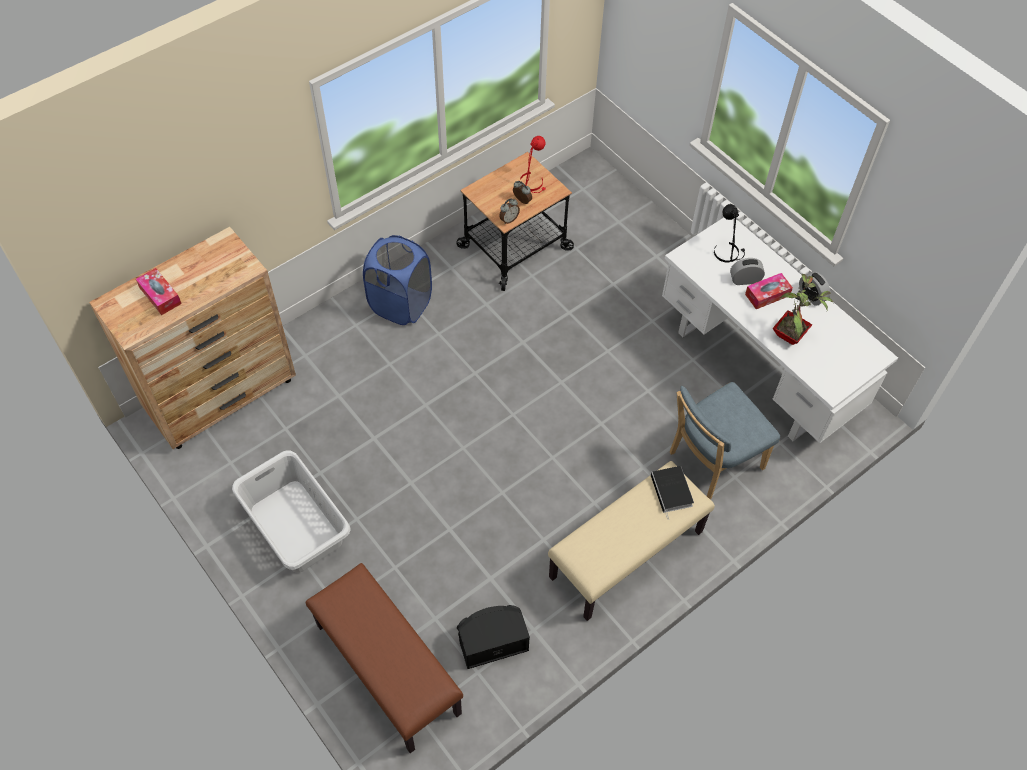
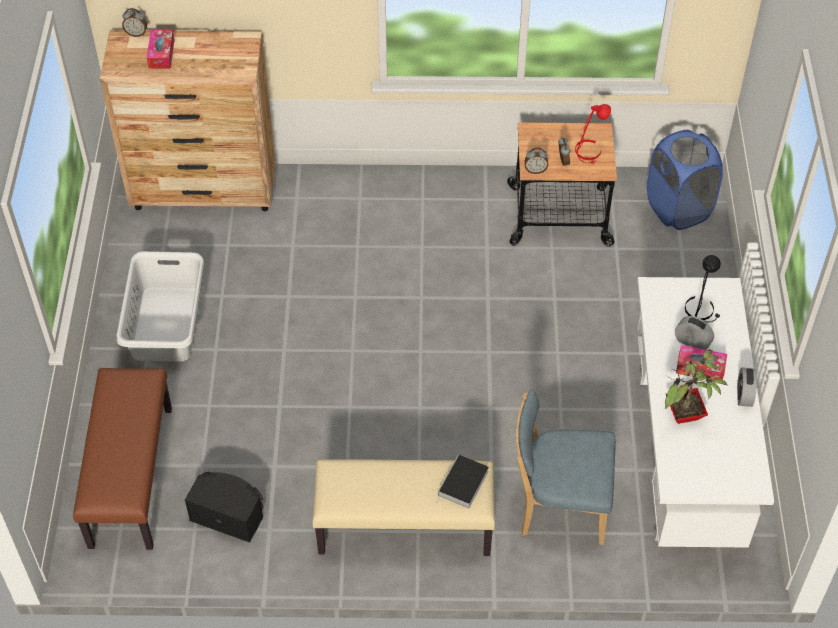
camera: 40 degrees right, 5 degrees down
blue laundry basket [363,235,432,325] -> blue laundry basket moved to [647,130,723,230]
none -> alarm clock [122,8,147,37]

